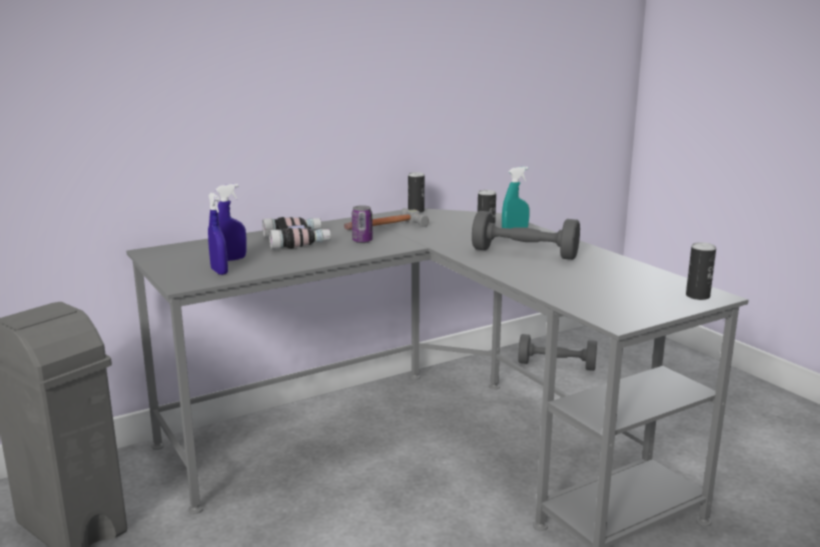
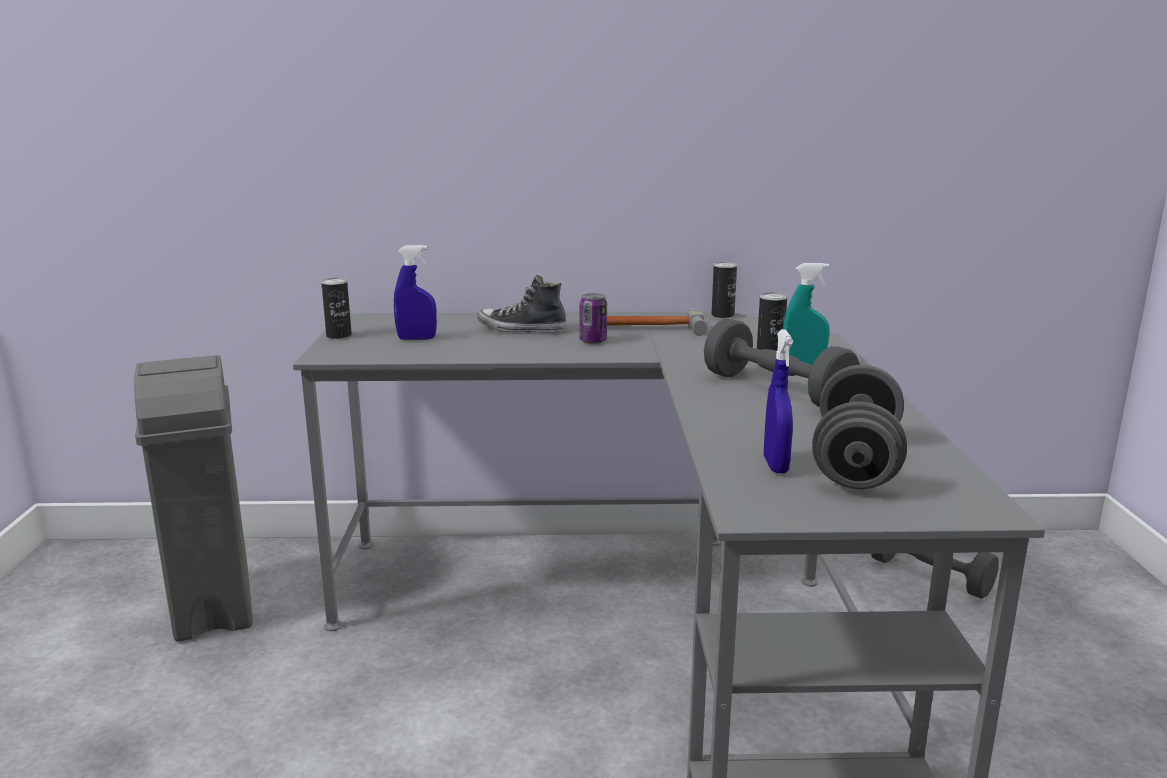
camera: 30 degrees right, 0 degrees up
blue spray bottle [208,193,228,275] -> blue spray bottle moved to [764,329,793,473]
binoculars [262,217,331,250] -> shoe [477,275,567,333]
can [686,242,716,300] -> can moved to [321,278,352,339]
none -> grey dumbbell [812,365,907,489]

